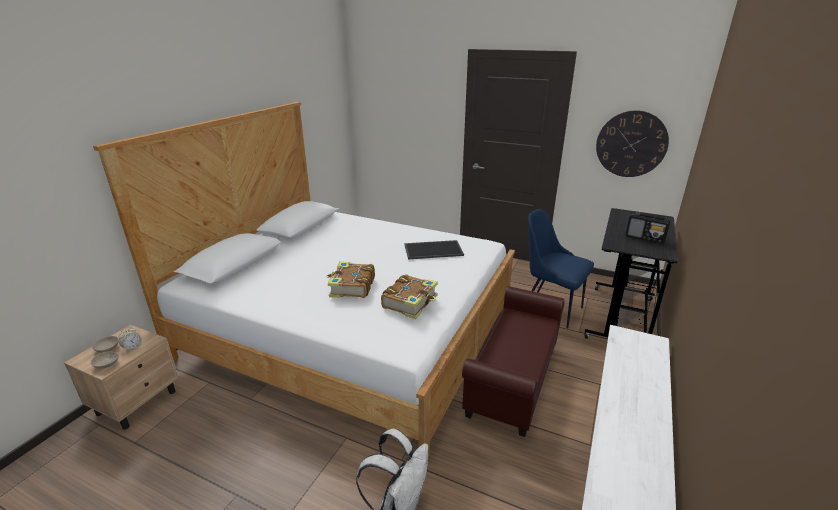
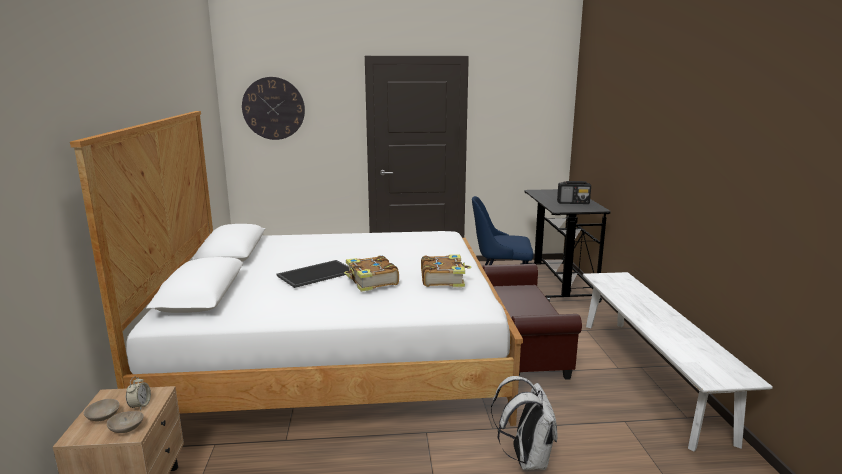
camera: 30 degrees left, 10 degrees down
tray [404,240,464,259] -> tray moved to [277,260,349,288]
wall clock [596,110,669,177] -> wall clock moved to [242,77,305,140]

